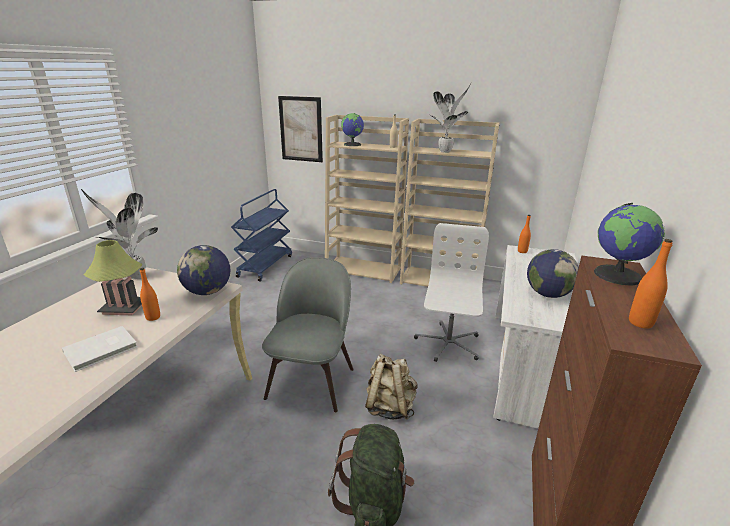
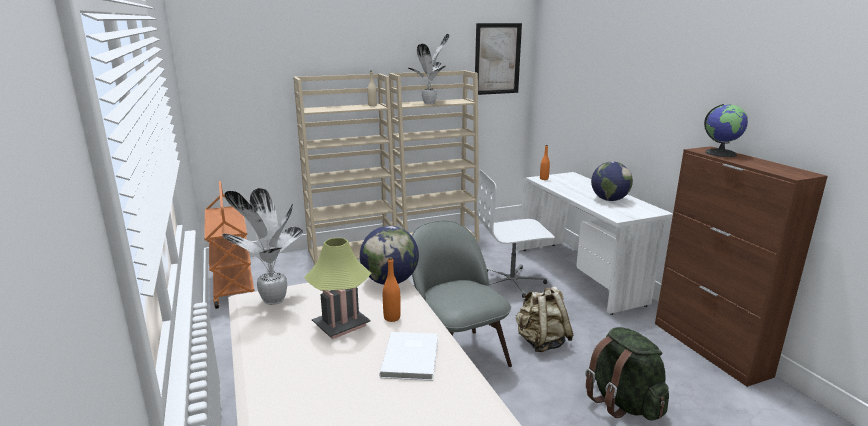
camera: 40 degrees left, 5 degrees down
blue cart [231,189,292,281] -> orange cart [204,181,255,309]
picture [278,96,323,162] -> picture moved to [475,23,522,95]
globe [341,113,364,146] -> none
white office chair [414,223,489,362] -> white office chair turned 75 degrees counterclockwise [477,169,555,298]
orange bottle [629,239,672,329] -> none

